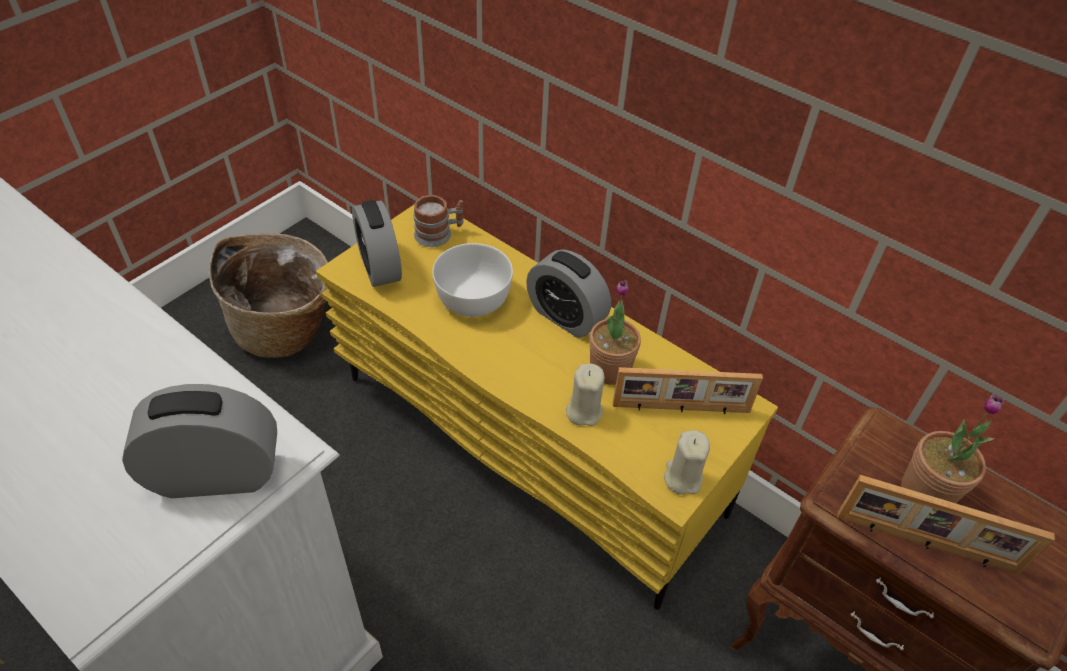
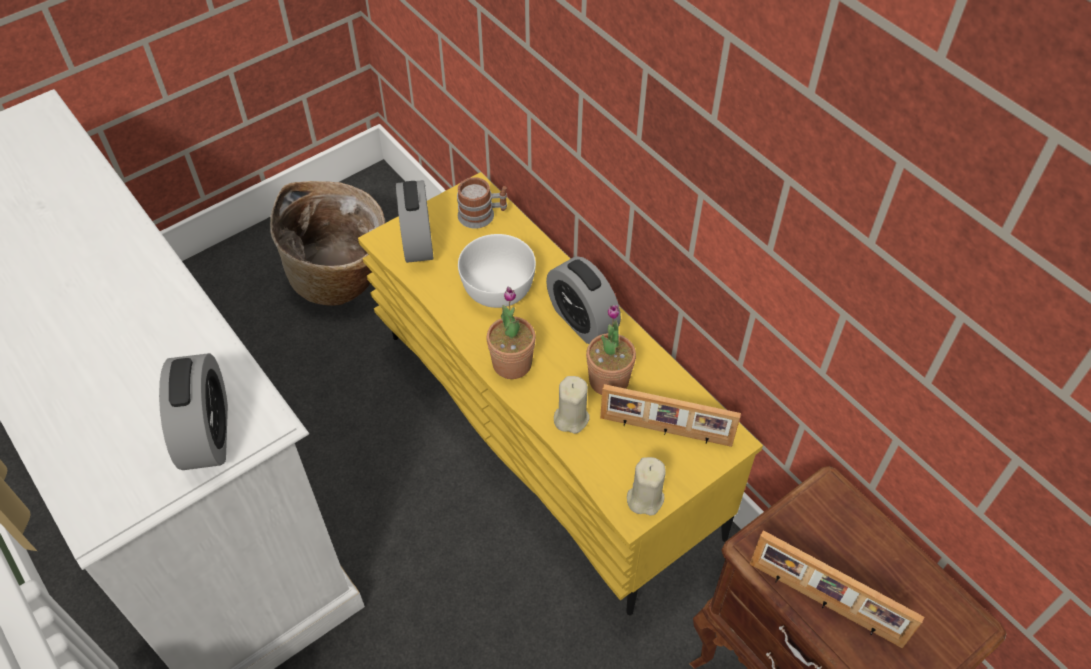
camera: 15 degrees right, 5 degrees up
alarm clock [122,384,277,498] -> alarm clock turned 75 degrees clockwise [159,353,228,470]
potted plant [901,394,1004,503] -> potted plant moved to [487,287,536,379]

